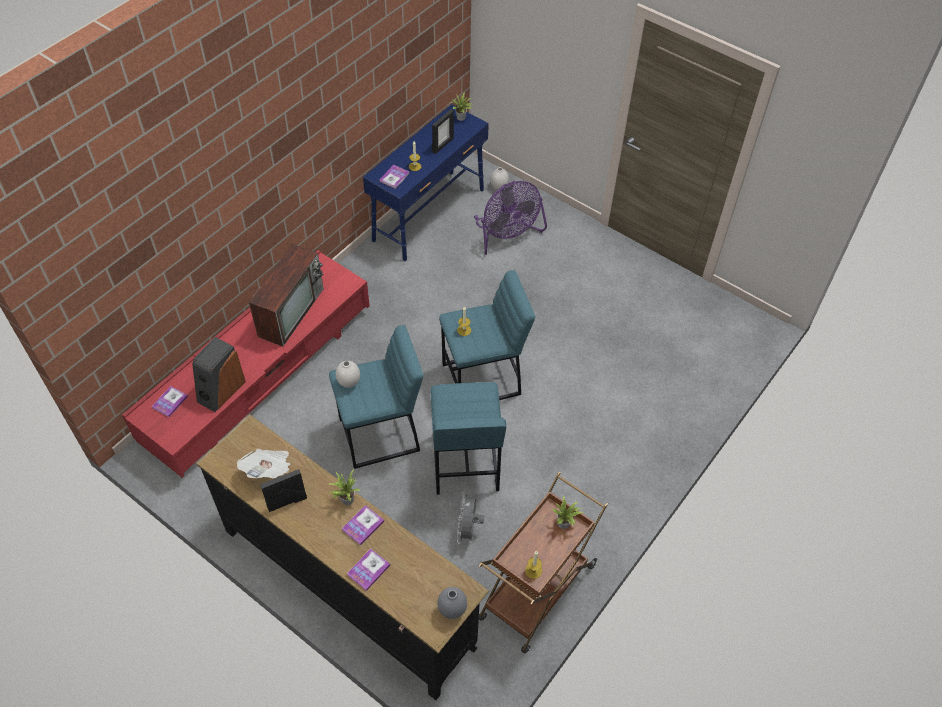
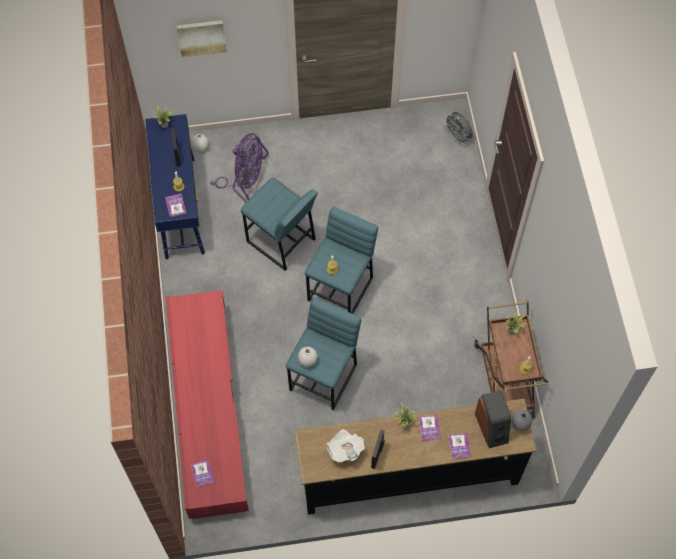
camera: 45 degrees left, 10 degrees up
speaker [192,337,246,412] -> speaker moved to [475,390,511,448]
television [249,244,324,347] -> none
blue stool [430,382,506,495] -> blue stool moved to [241,178,318,271]
grey fan [457,491,484,544] -> grey fan moved to [444,112,473,145]
none -> picture [176,20,227,57]

